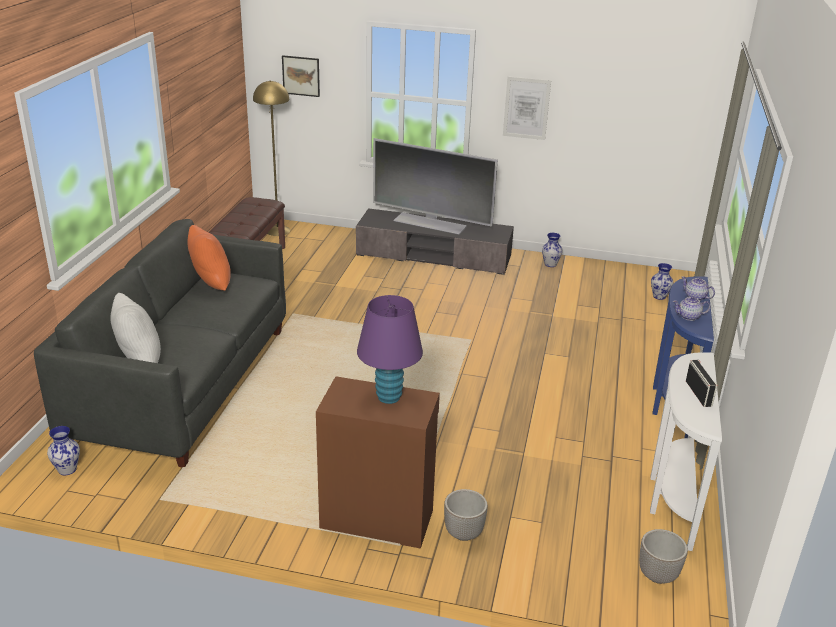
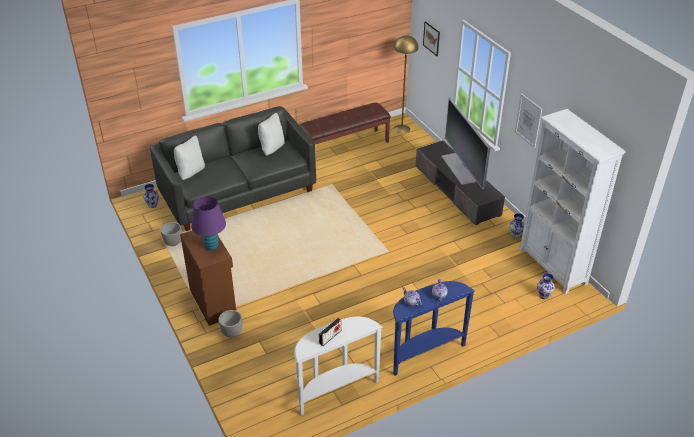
camera: 50 degrees right, 10 degrees up
orange pillow [188,225,231,291] -> white pillow [258,113,285,156]
planter [639,529,688,584] -> planter moved to [160,222,182,246]
none -> white bookcase [519,109,626,294]

